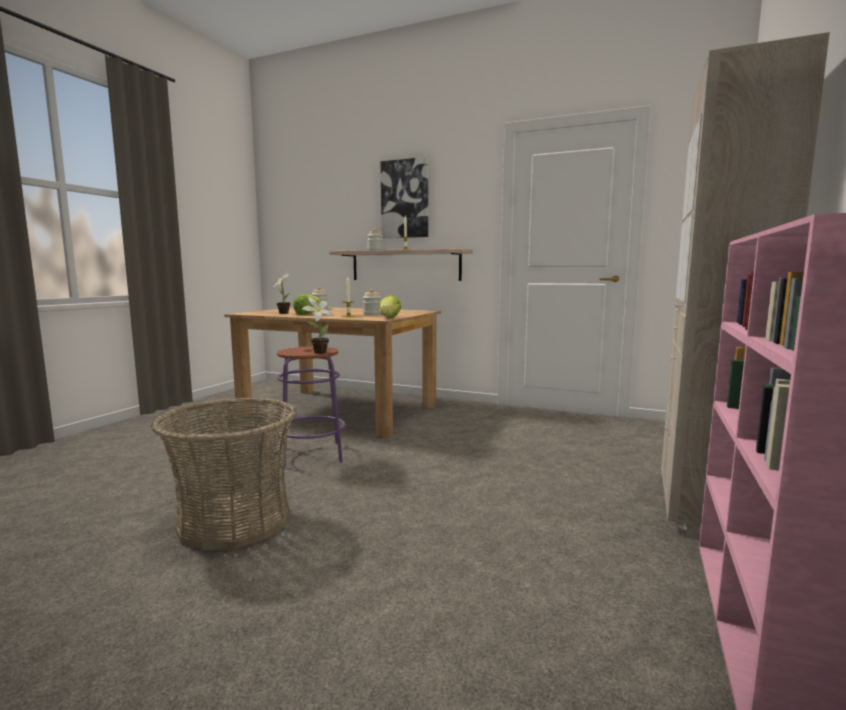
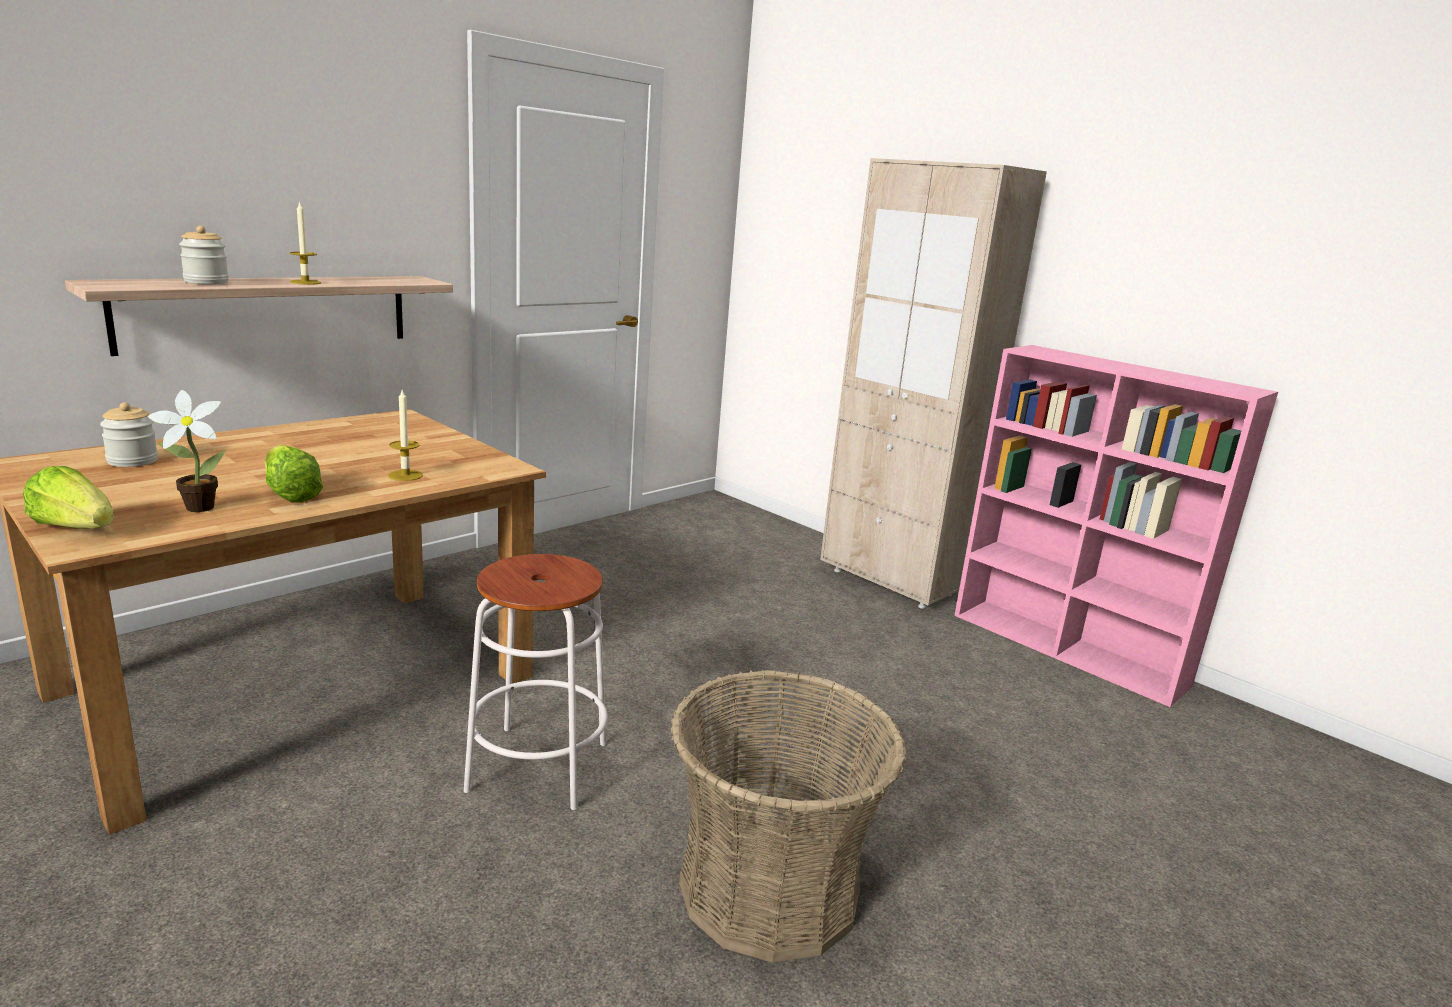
camera: 70 degrees left, 10 degrees up
purple stool [277,346,345,468] -> white stool [464,554,608,810]
potted plant [302,297,334,354] -> none
jar [363,289,381,315] -> none
lettuce [379,295,401,318] -> lettuce moved to [23,466,114,529]
picture [381,157,428,238] -> none

